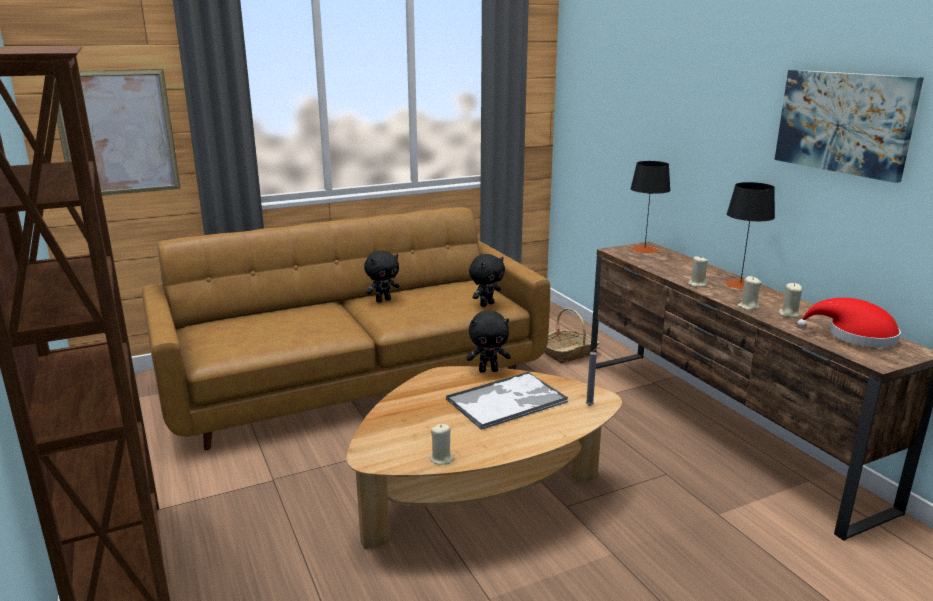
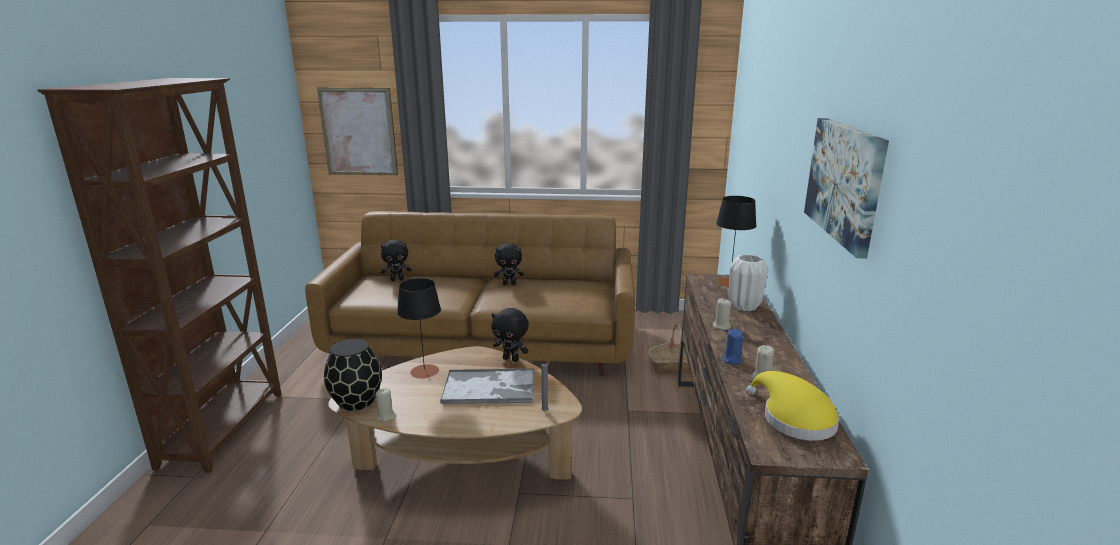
camera: 30 degrees right, 0 degrees up
black plush toy [469,254,505,307] -> black plush toy moved to [381,239,412,281]
black table lamp [725,182,775,289] -> black table lamp moved to [397,278,441,379]
beige candle [737,276,761,310] -> blue candle [722,329,743,365]
red hat [797,298,901,348] -> yellow hat [746,371,840,441]
none -> black vase [324,339,382,411]
none -> white vase [729,254,768,311]

